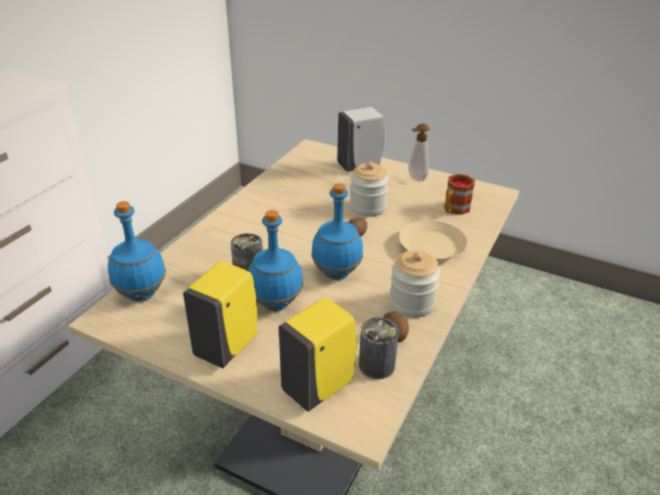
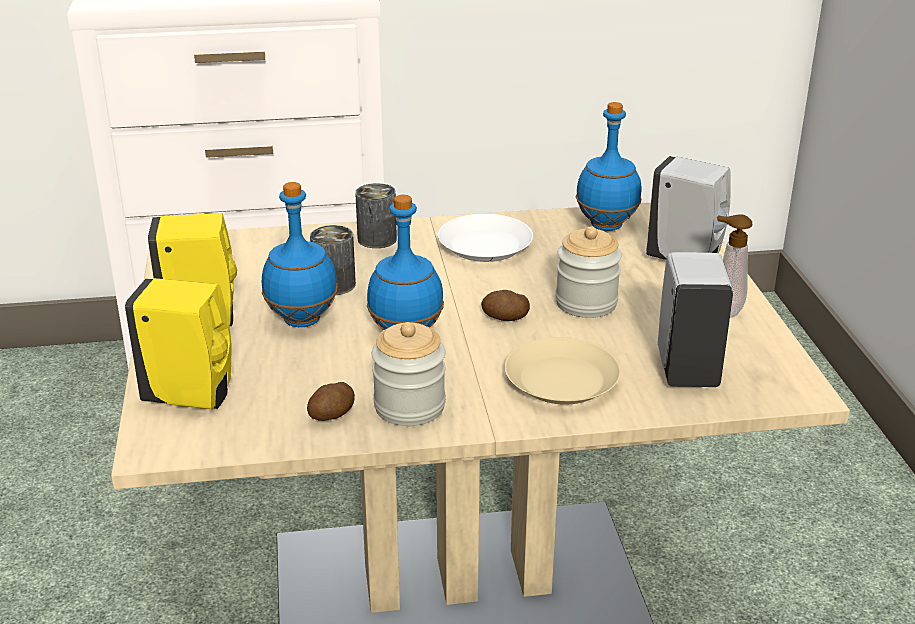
camera: 55 degrees right, 5 degrees down
blue bottle [108,201,166,302] -> blue bottle moved to [576,102,641,231]
can [359,317,399,379] -> can moved to [355,183,397,248]
mug [444,174,475,215] -> white soap dispenser [658,252,733,387]
none -> white plate [438,214,533,262]

